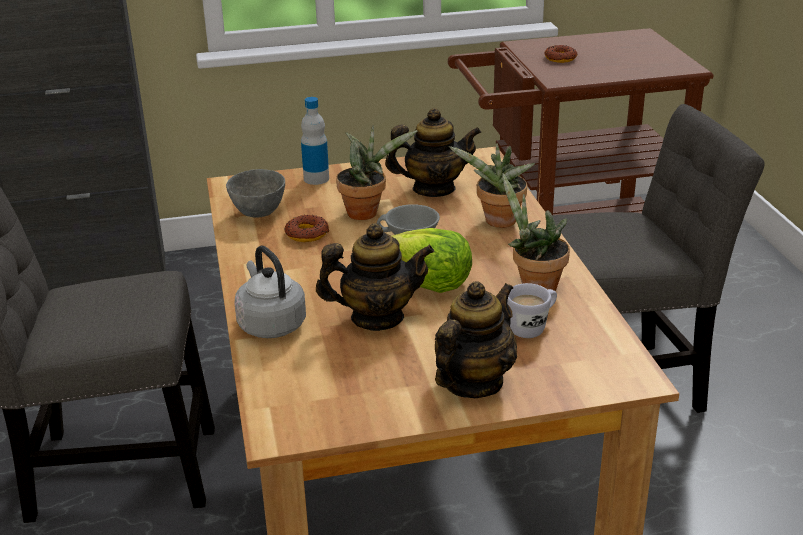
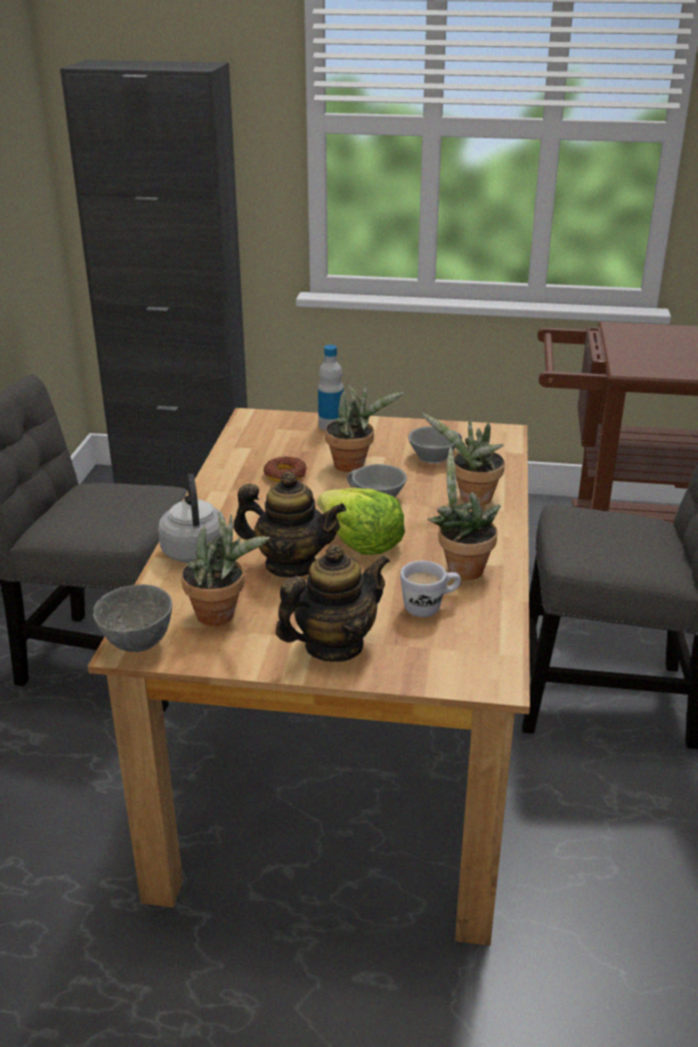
camera: 20 degrees right, 0 degrees up
grey bowl [226,169,285,218] -> grey bowl moved to [93,584,172,652]
teapot [385,108,481,197] -> grey cup [408,426,462,464]
donut [544,45,578,63] -> none
none -> potted plant [181,512,270,626]

